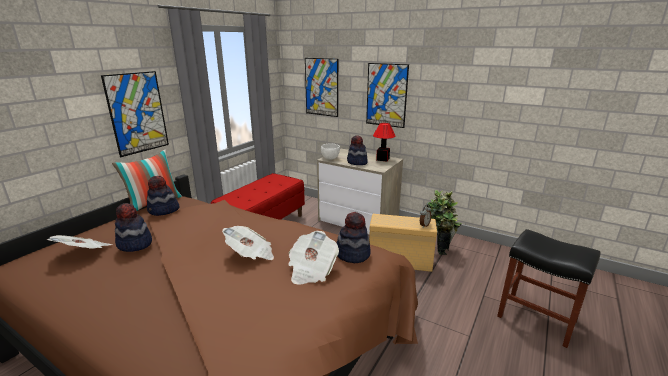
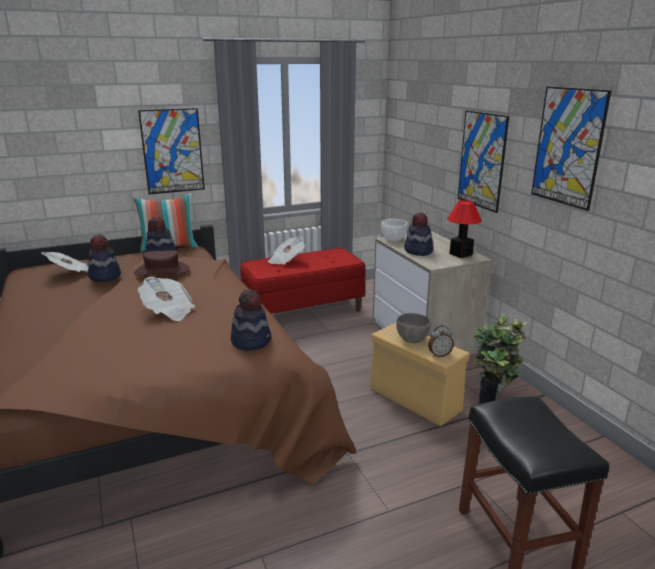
camera: 35 degrees right, 0 degrees up
newspaper [288,231,339,285] -> newspaper moved to [268,237,305,265]
picture [305,58,338,117] -> picture moved to [531,87,611,211]
none -> brown hat [134,250,190,276]
none -> grey bowl [396,313,430,343]

